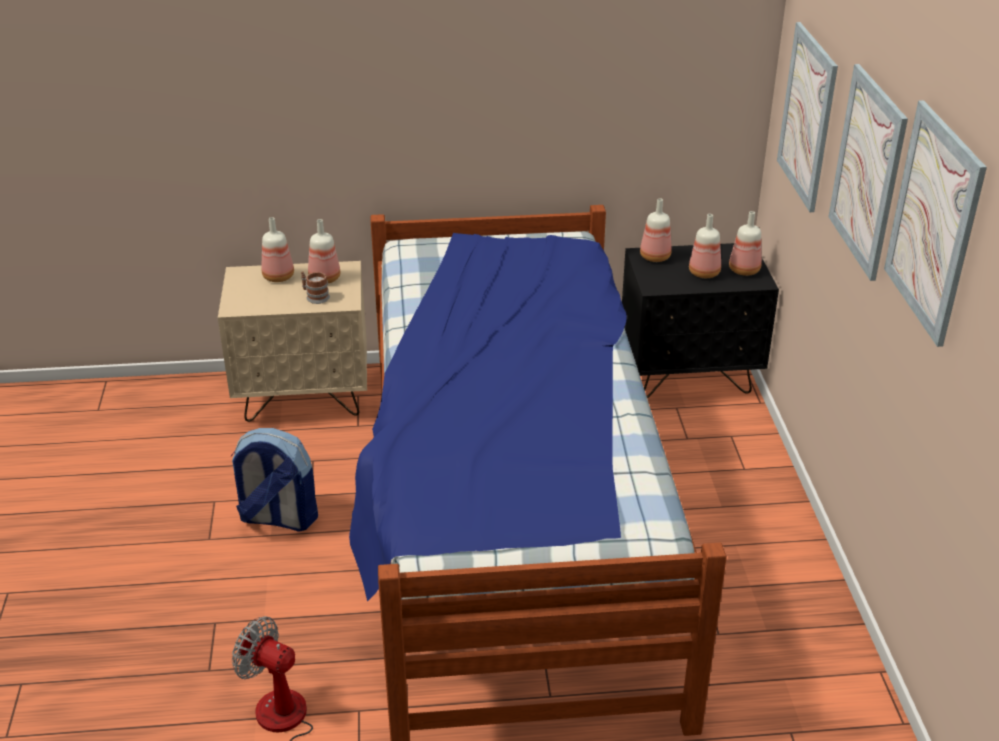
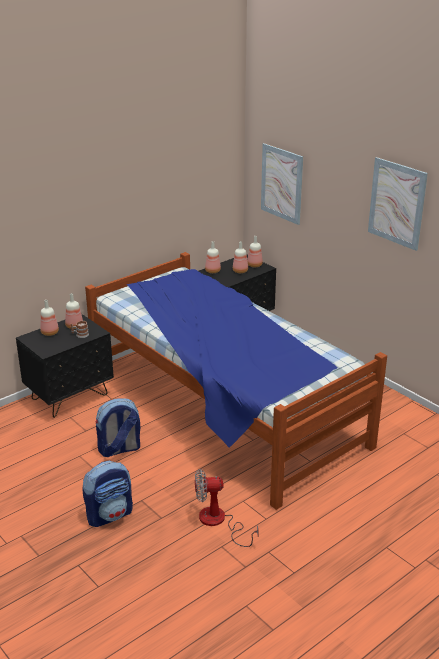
camera: 35 degrees left, 5 degrees down
beige nightstand [218,261,367,422] -> black nightstand [16,314,114,418]
picture [828,64,908,281] -> none
none -> backpack [82,460,133,527]

